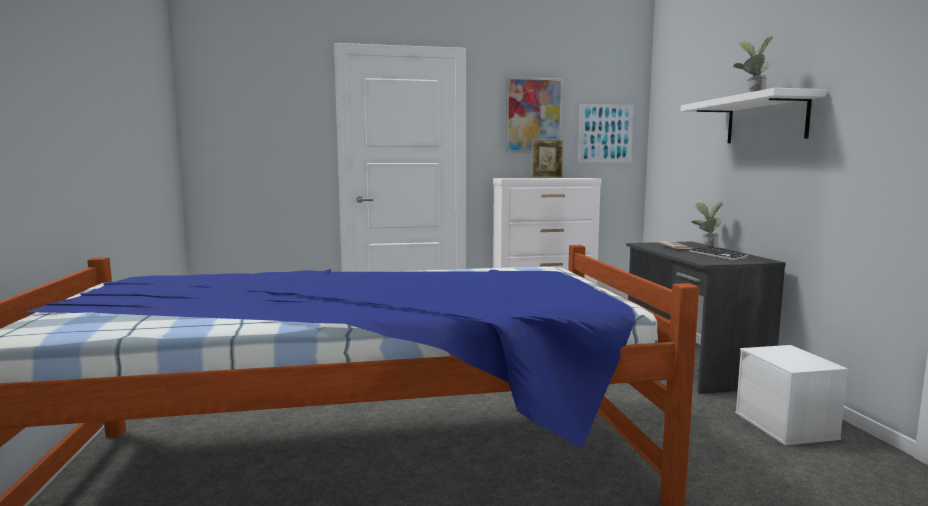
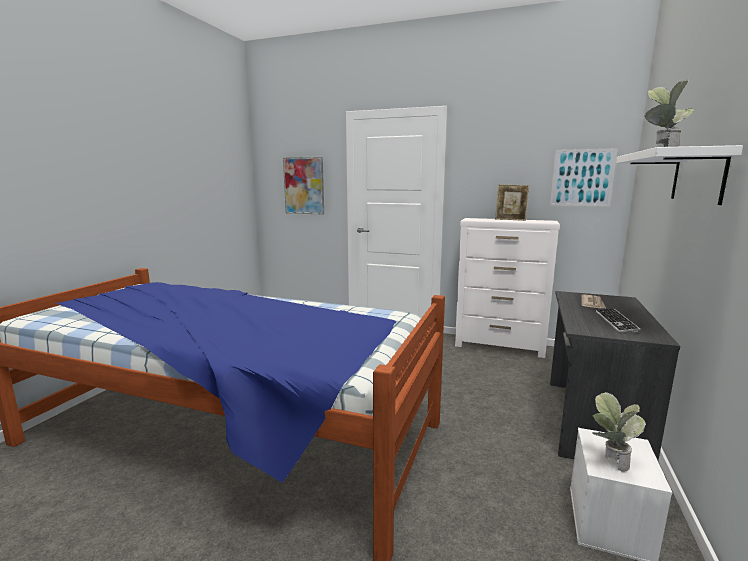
camera: 30 degrees right, 5 degrees up
picture [506,77,563,153] -> picture moved to [283,157,324,214]
potted plant [691,202,724,248] -> potted plant moved to [592,392,646,472]

